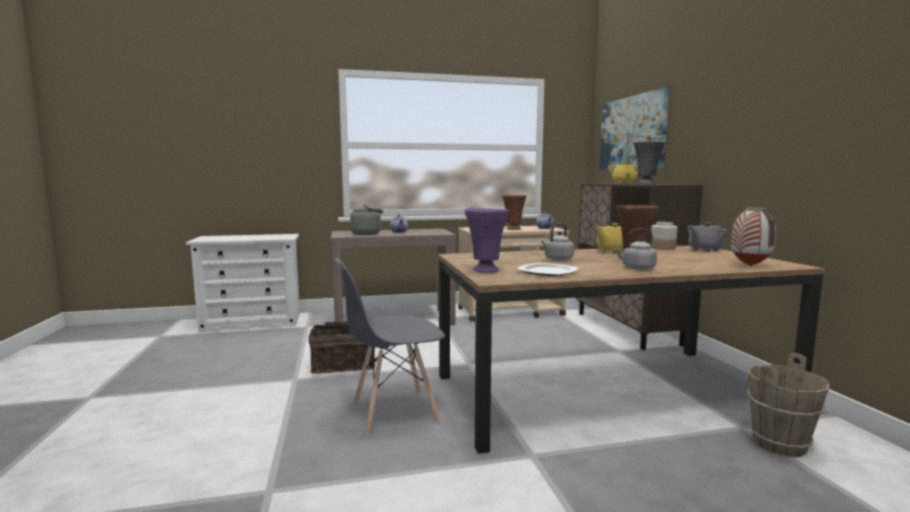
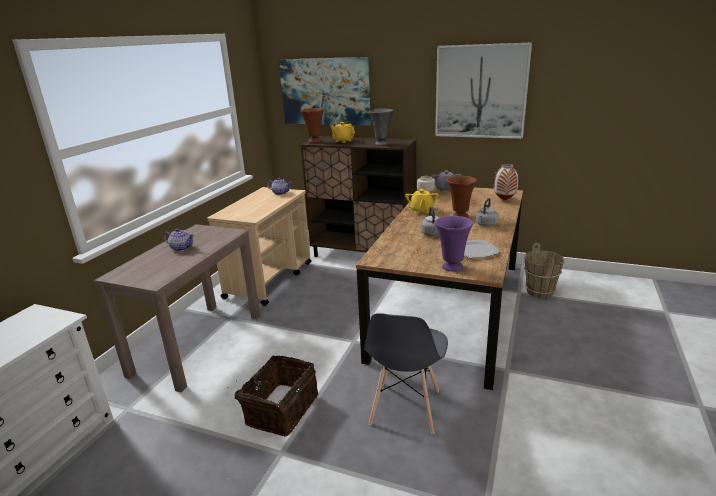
camera: 55 degrees left, 15 degrees up
grey kettle [350,205,383,235] -> none
brown vase [502,195,527,230] -> brown vase moved to [300,108,324,143]
none -> picture [435,42,532,139]

